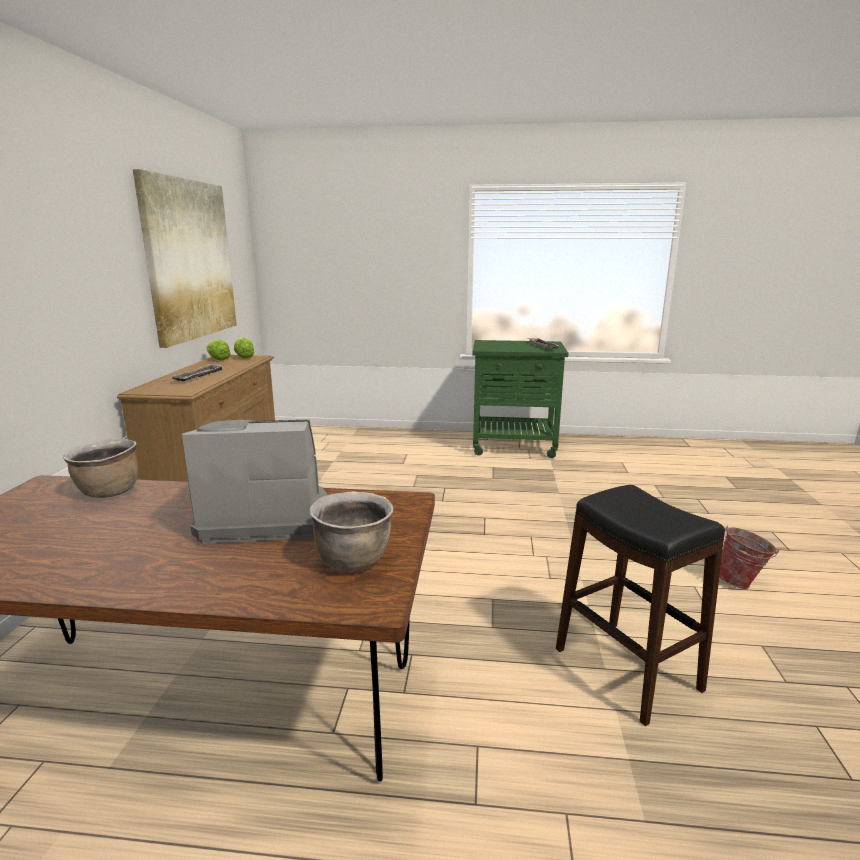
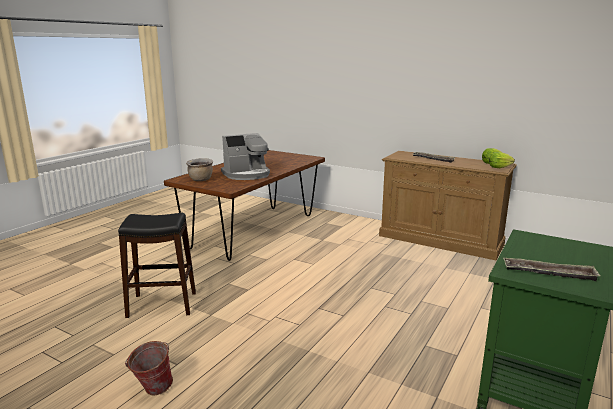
camera: 115 degrees right, 0 degrees up
brown cooking pot [63,439,138,498] -> none
picture [133,169,237,348] -> none
coffee machine [182,420,327,544] -> coffee machine turned 45 degrees clockwise [221,133,270,180]

